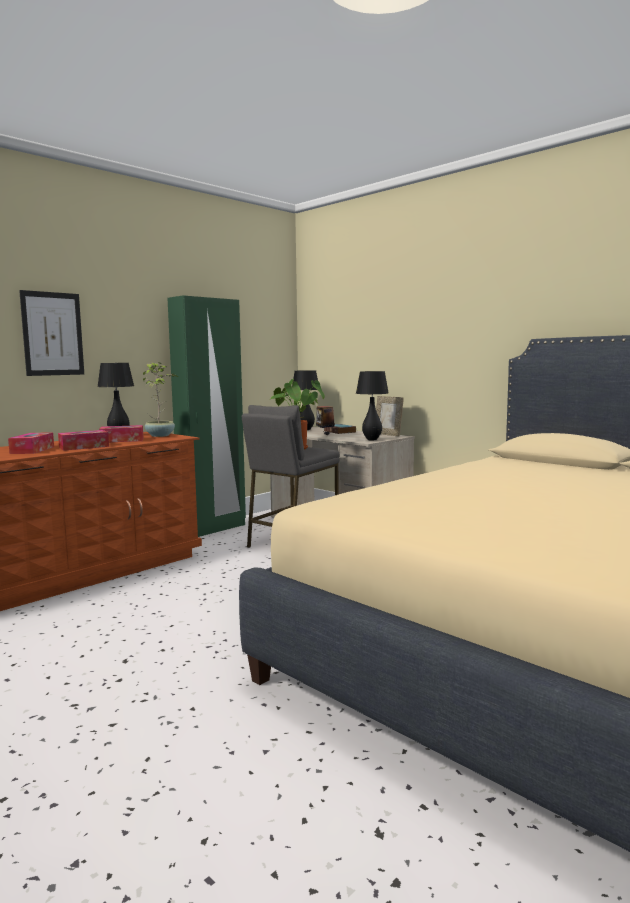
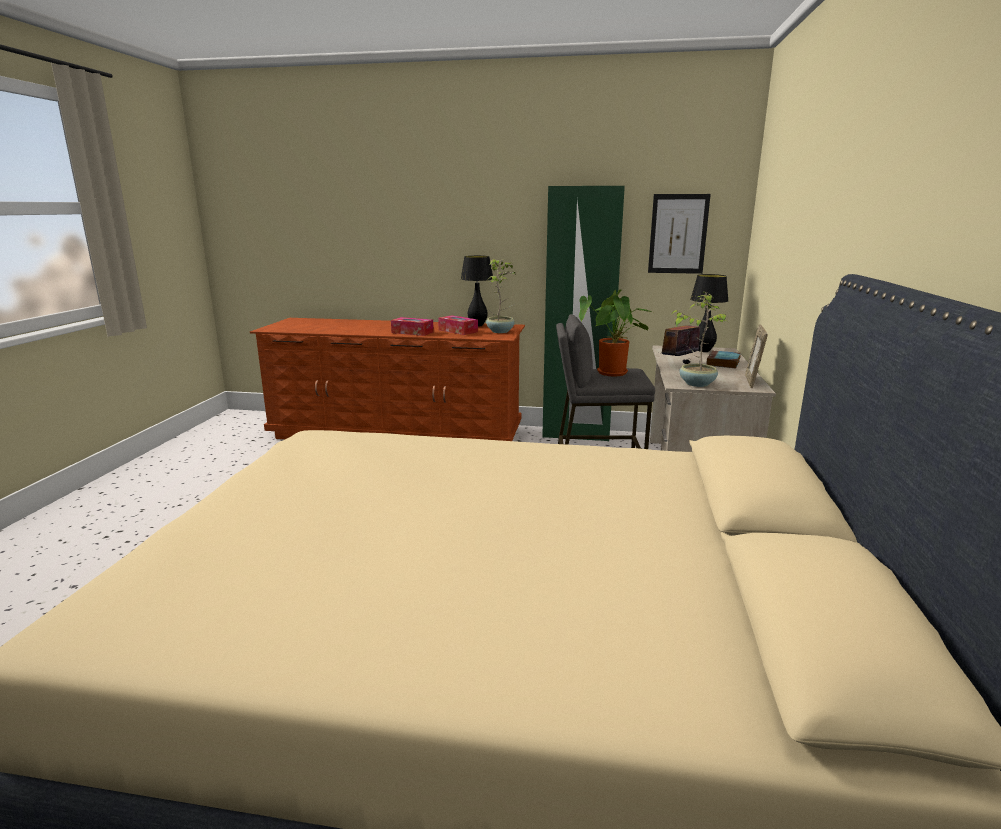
camera: 55 degrees right, 10 degrees up
tissue box [8,433,54,454] -> none
picture [19,290,84,376] -> picture moved to [648,194,711,274]
black table lamp [356,371,389,441] -> potted plant [671,292,729,387]

